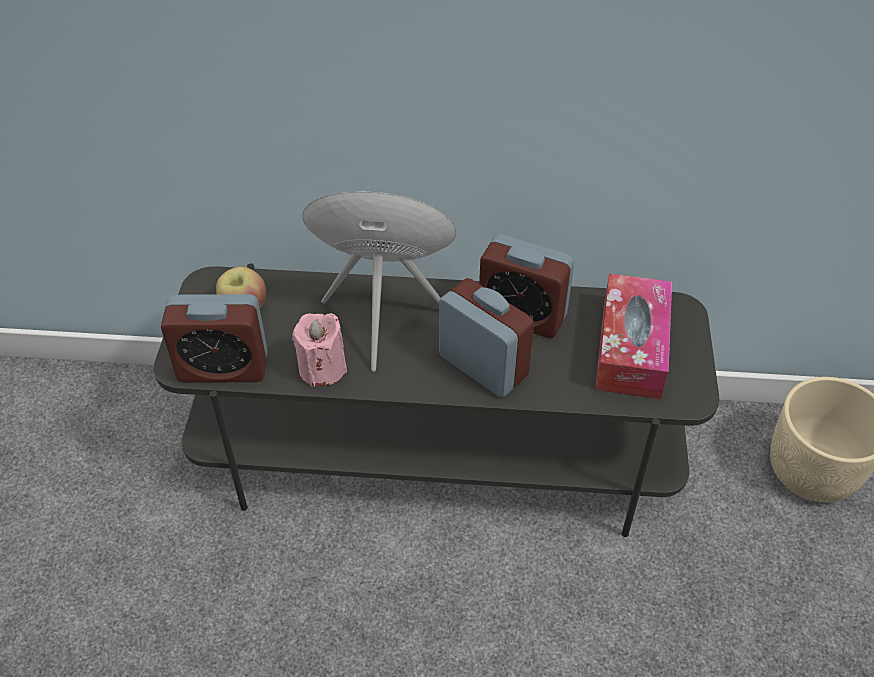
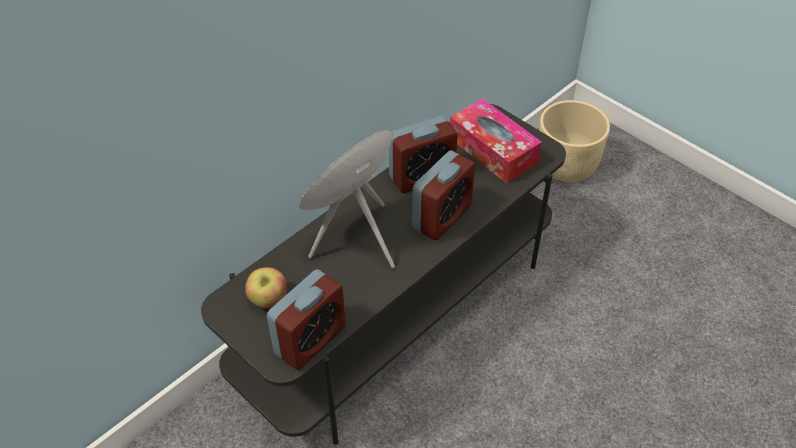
camera: 50 degrees left, 0 degrees up
pink candle [292,313,347,387] -> none
alarm clock [439,278,534,398] -> alarm clock turned 135 degrees clockwise [412,151,475,241]

